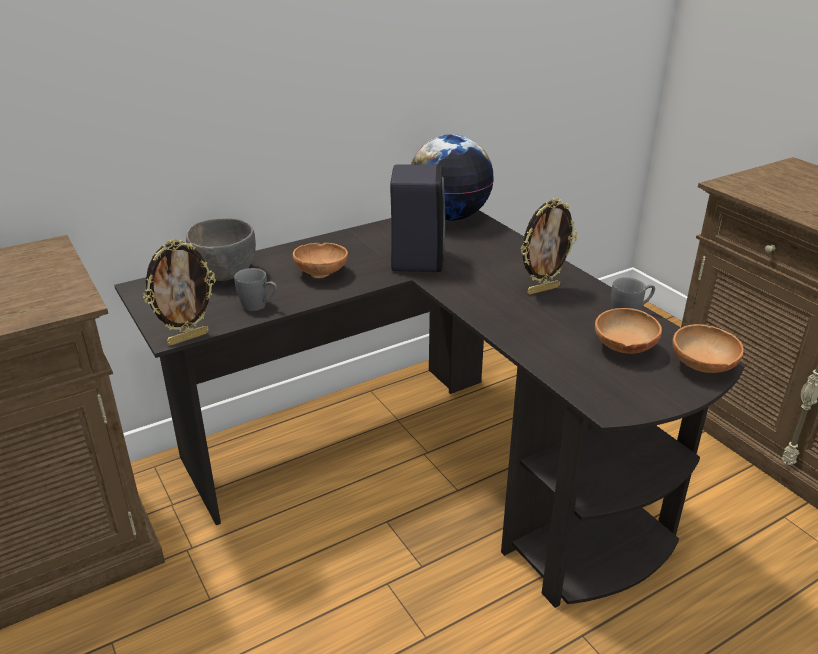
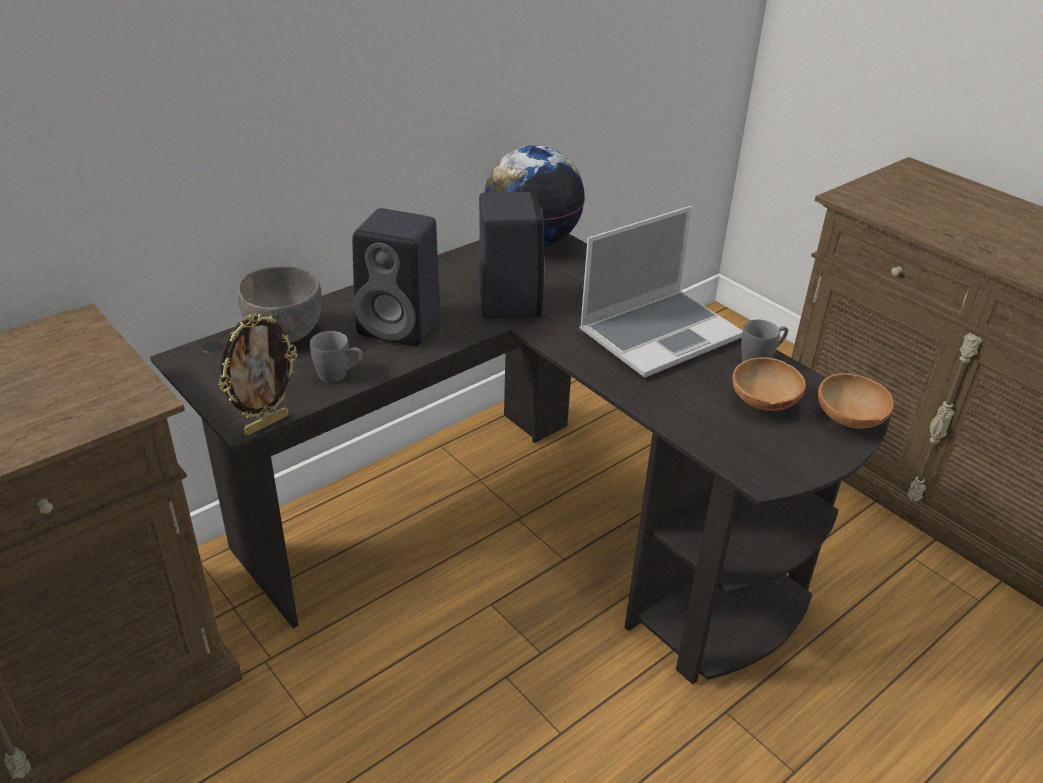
camera: 10 degrees left, 5 degrees up
brown bowl [293,243,348,278] -> black speaker [352,208,441,346]
picture frame [521,198,577,295] -> laptop [579,206,743,378]

